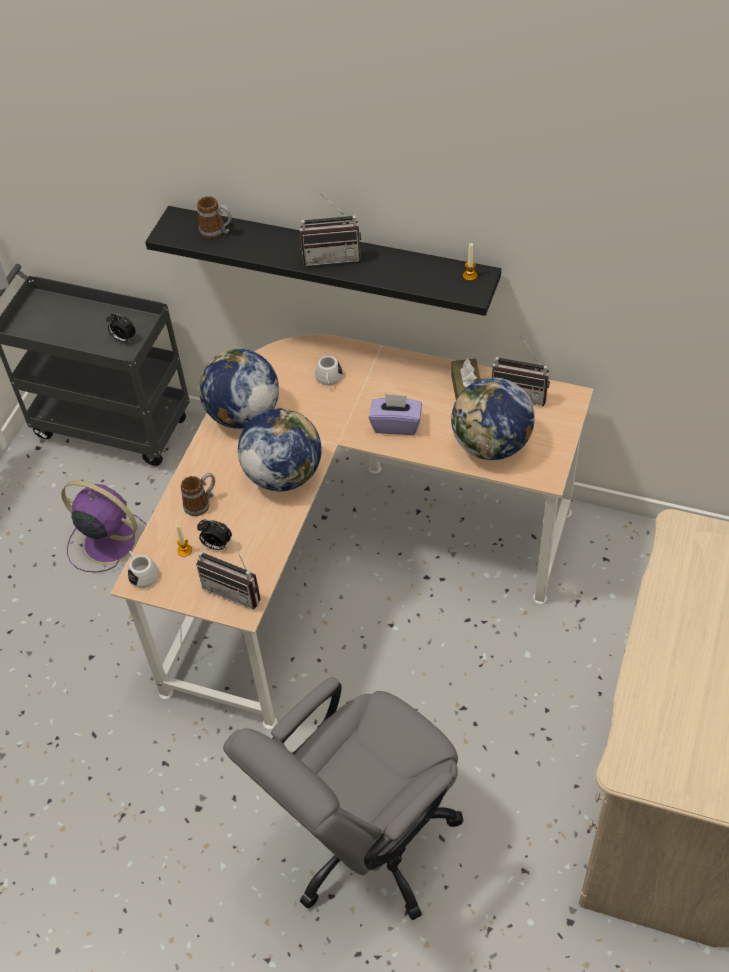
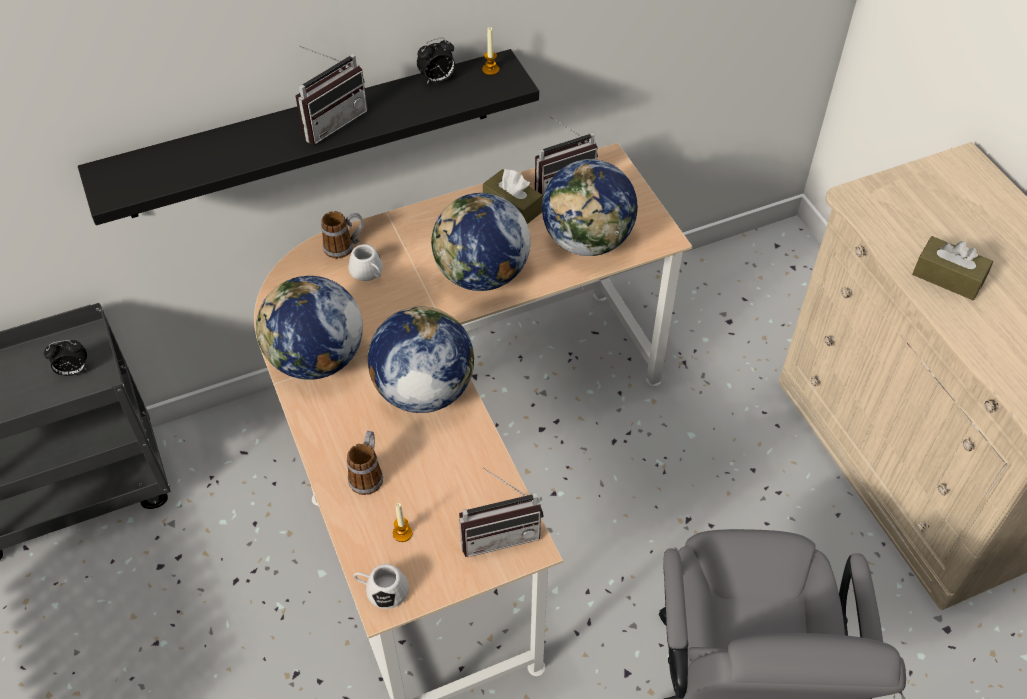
camera: 45 degrees left, 0 degrees up
purple fan [61,481,147,572] -> none
mug [197,196,232,238] -> mug moved to [321,211,363,259]
alarm clock [197,519,232,550] -> alarm clock moved to [417,38,455,84]
purple tissue box [369,394,422,435] -> globe [431,193,530,291]
none -> brown tissue box [912,236,993,300]

